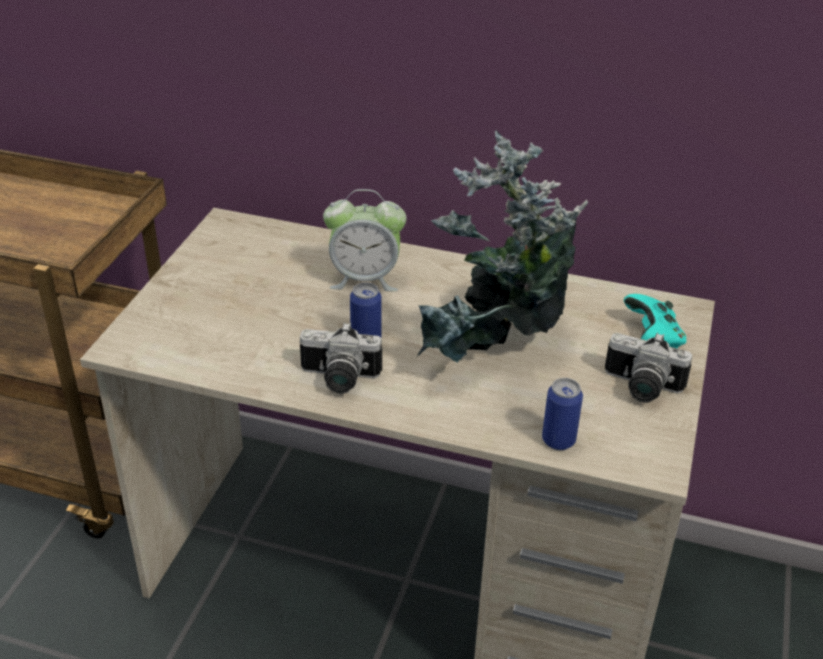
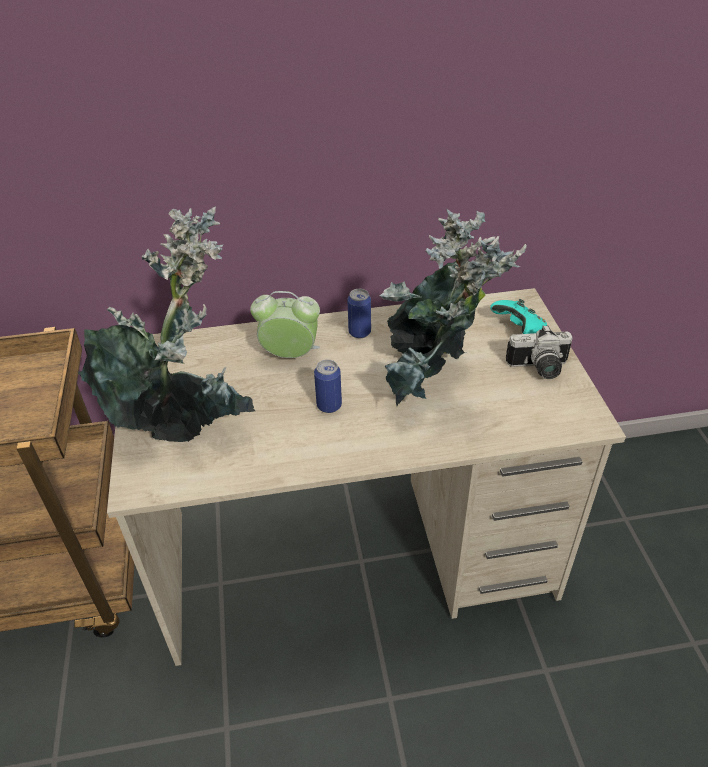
camera: 25 degrees left, 5 degrees up
camera [300,322,382,394] -> none
alarm clock [323,189,407,291] -> alarm clock turned 150 degrees counterclockwise [250,291,320,358]
can [542,378,583,450] -> can moved to [347,289,371,338]
none -> potted plant [78,207,255,442]

